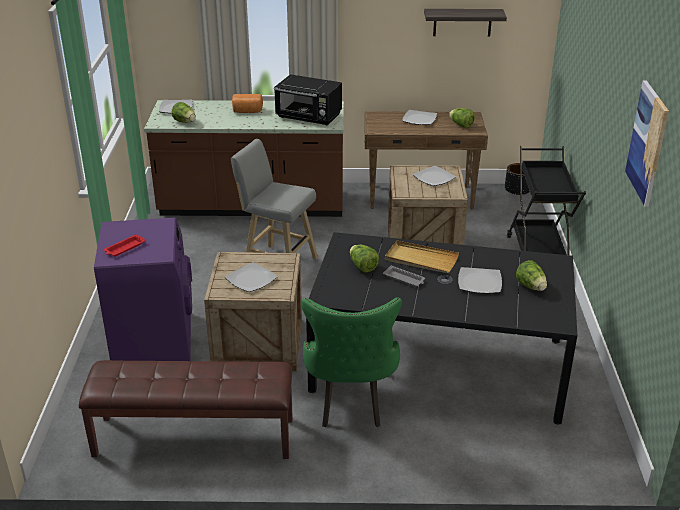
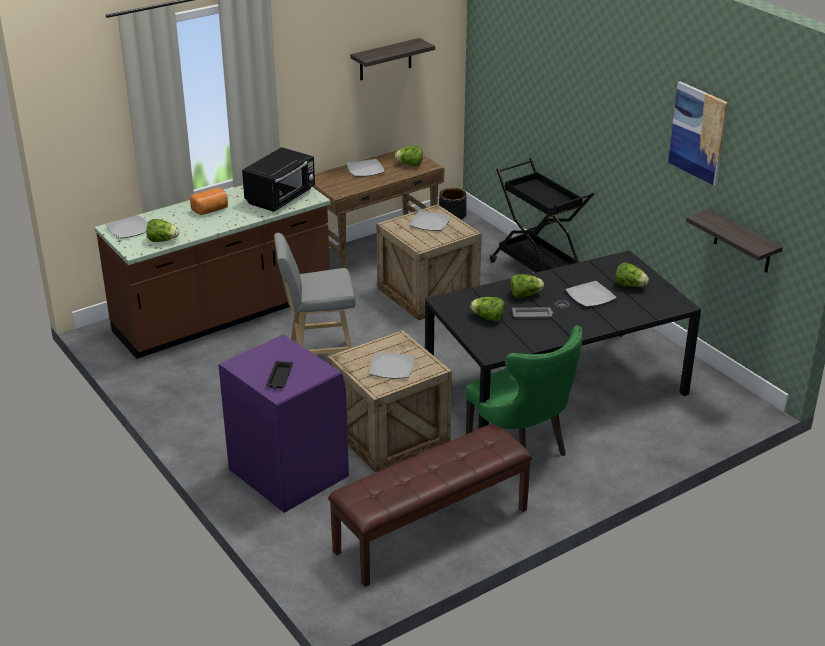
camera: 35 degrees left, 0 degrees up
red tray [104,234,146,257] -> black tray [266,361,293,389]
black microwave [274,74,342,125] -> black microwave turned 45 degrees counterclockwise [242,147,315,212]
beige tray [385,241,459,273] -> lettuce [510,274,544,298]
none -> shelf [686,209,783,273]

